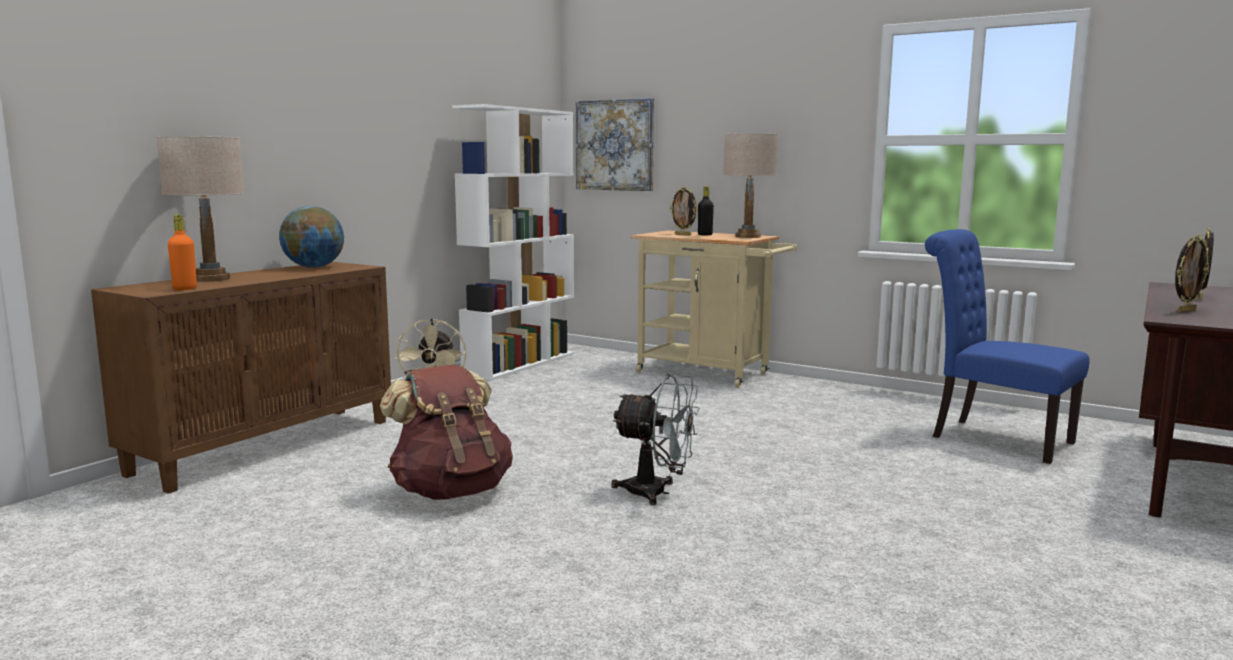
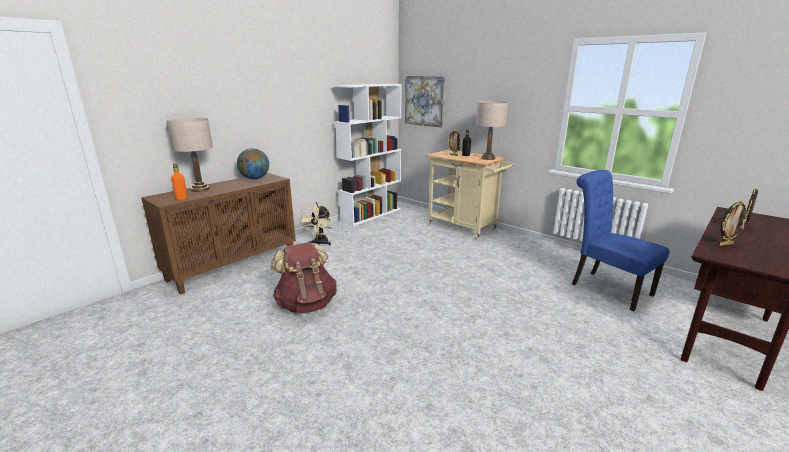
camera: 10 degrees right, 10 degrees up
grey fan [611,374,699,505] -> none

